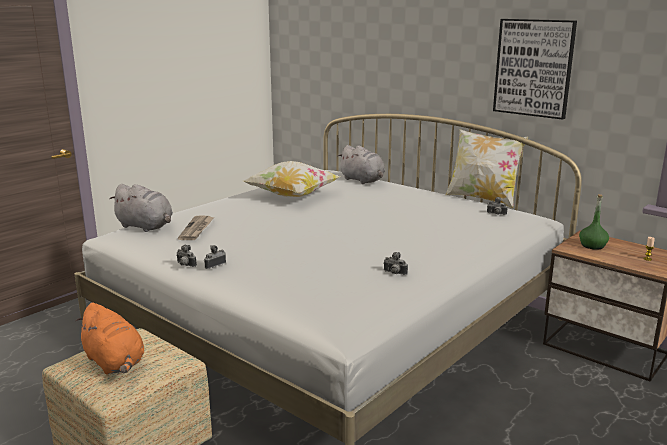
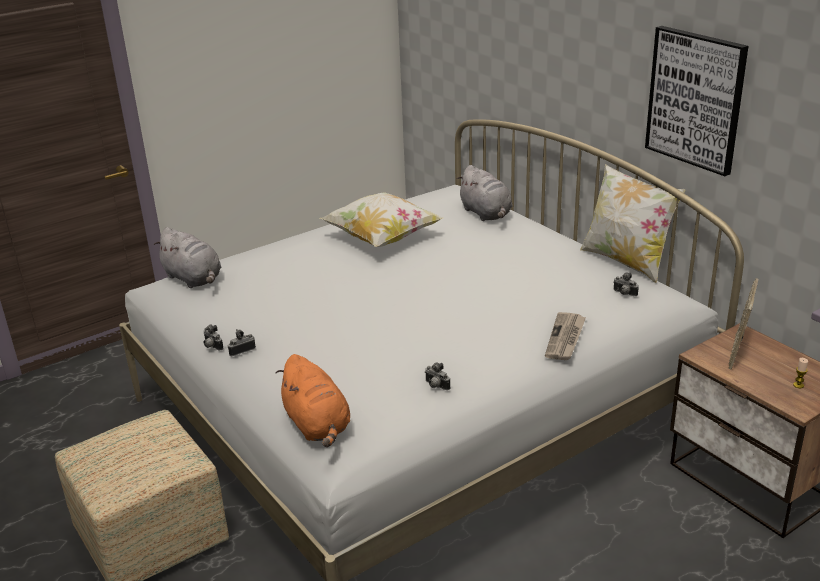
camera: 15 degrees right, 10 degrees up
orange plush toy [76,303,144,375] -> orange plush toy moved to [276,354,350,447]
newspaper [178,215,214,240] -> newspaper moved to [545,312,586,360]
green bottle [579,194,609,250] -> picture frame [729,278,758,369]

